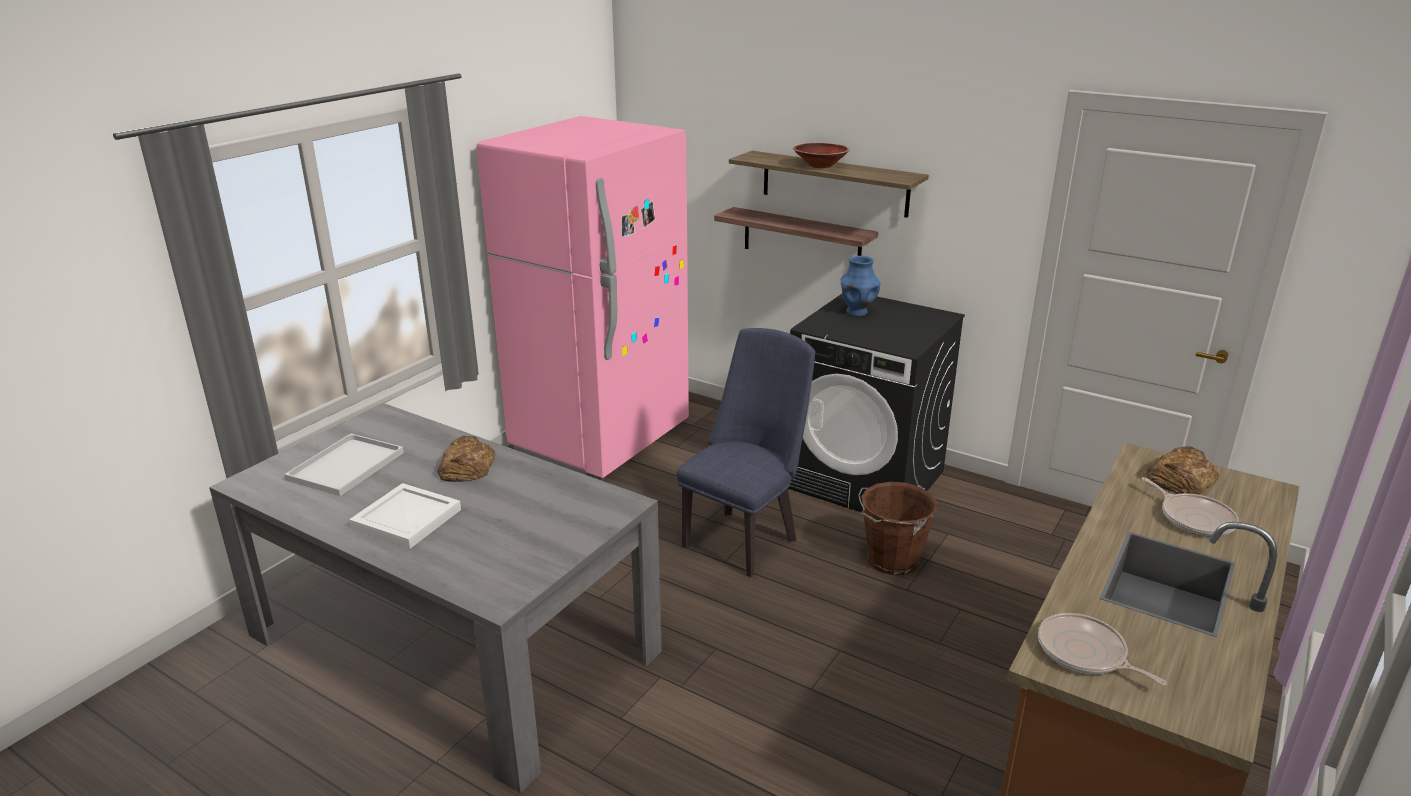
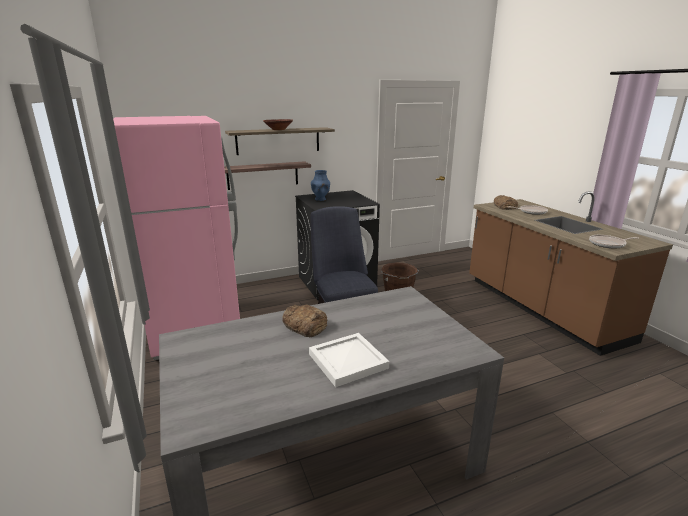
camera: 55 degrees left, 5 degrees down
white tray [284,433,404,496] -> none

